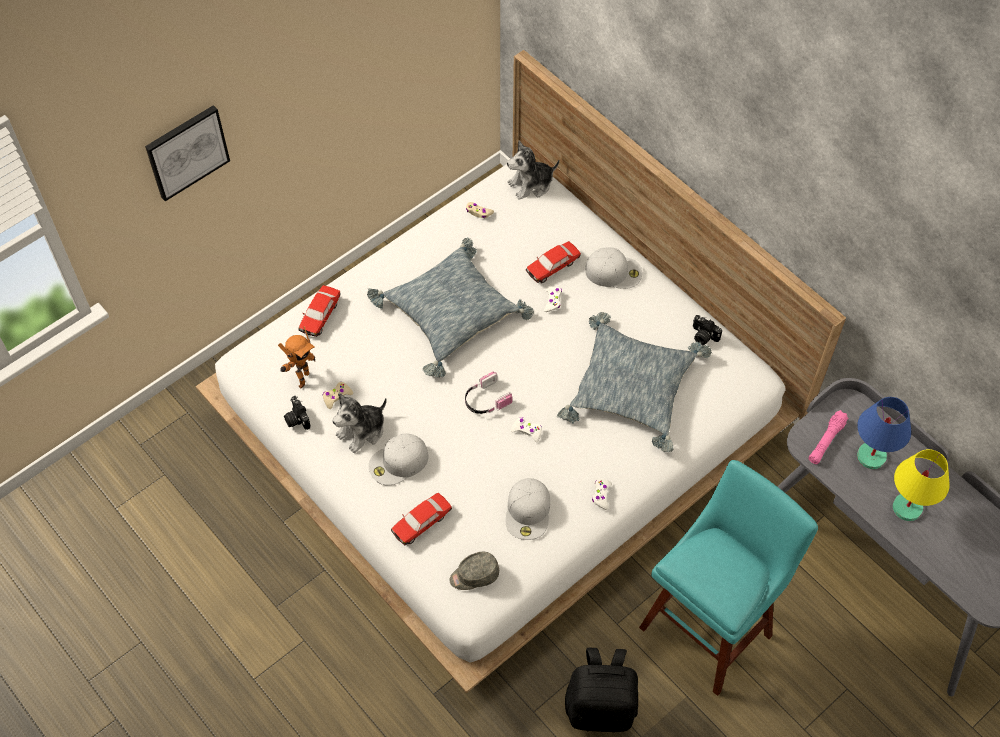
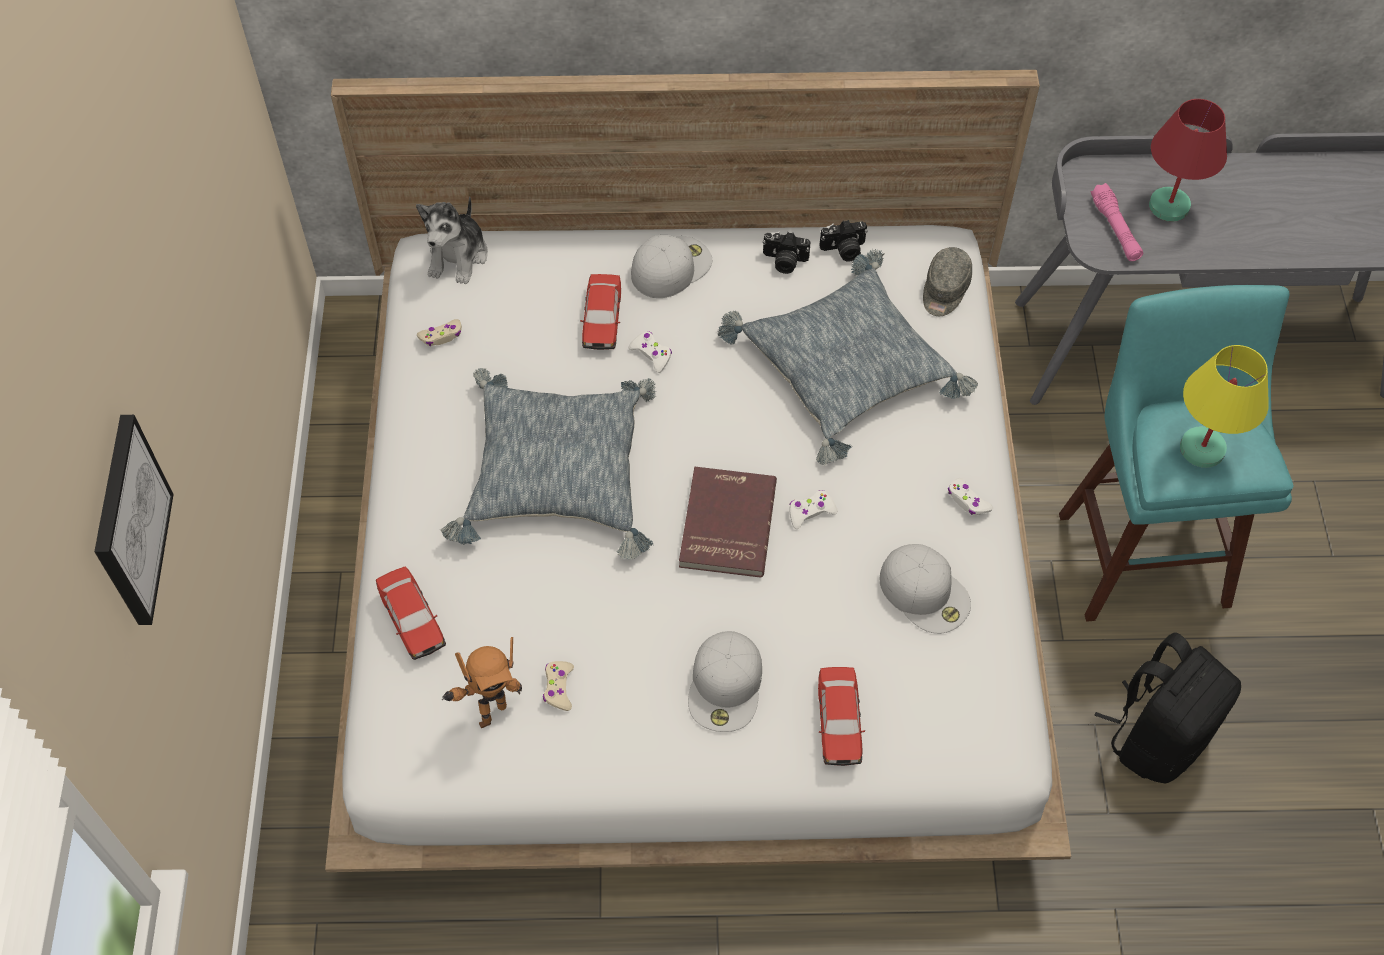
camera: 50 degrees left, 0 degrees up
toy robot [278,326,315,388] -> toy robot turned 75 degrees clockwise [442,637,522,728]
camera [284,396,310,430] -> camera moved to [762,232,811,274]
plush toy [332,393,387,453] -> none
grey cap [449,552,499,590] -> grey cap moved to [923,247,972,316]
headphones [465,371,512,414] -> red book [679,467,777,578]
blue table lamp [857,397,911,469] -> red table lamp [1149,99,1227,222]
yellow table lamp [893,449,950,521] -> yellow table lamp moved to [1180,345,1269,468]

